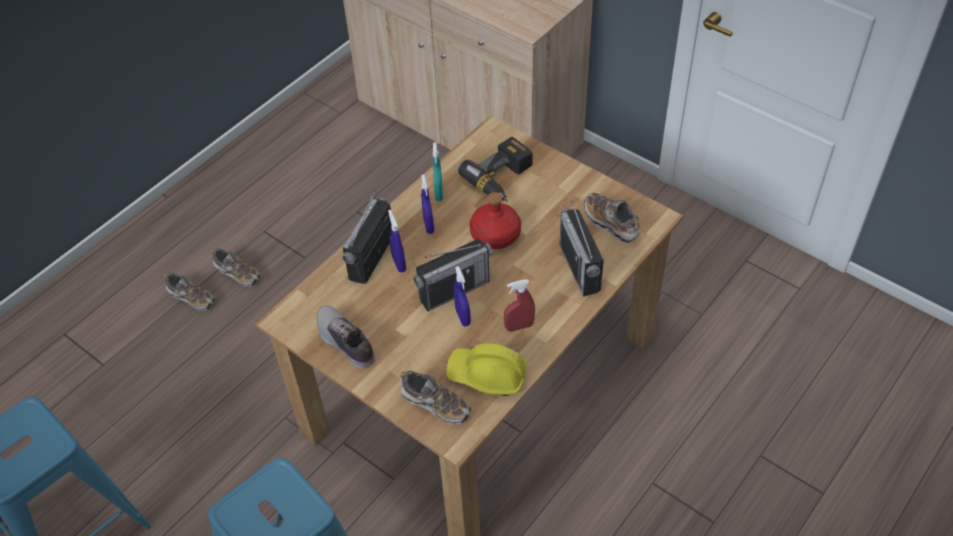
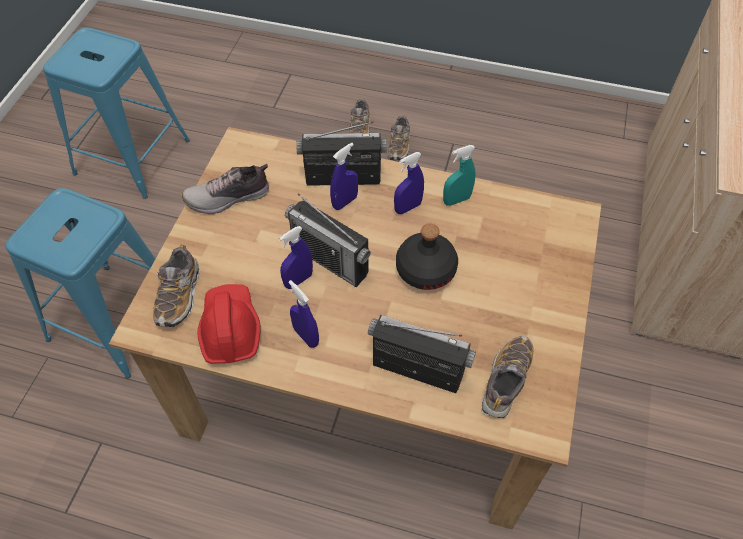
camera: 65 degrees right, 5 degrees up
shoe [317,305,376,369] -> shoe turned 135 degrees counterclockwise [182,164,269,214]
yellow hard hat [446,343,527,396] -> red hard hat [197,284,261,364]
power drill [458,137,533,201] -> none
red bottle [470,192,521,249] -> black bottle [396,224,458,290]
red spray bottle [504,279,535,332] -> blue spray bottle [289,280,319,348]
radio [560,200,604,297] -> radio turned 60 degrees clockwise [368,315,476,393]

